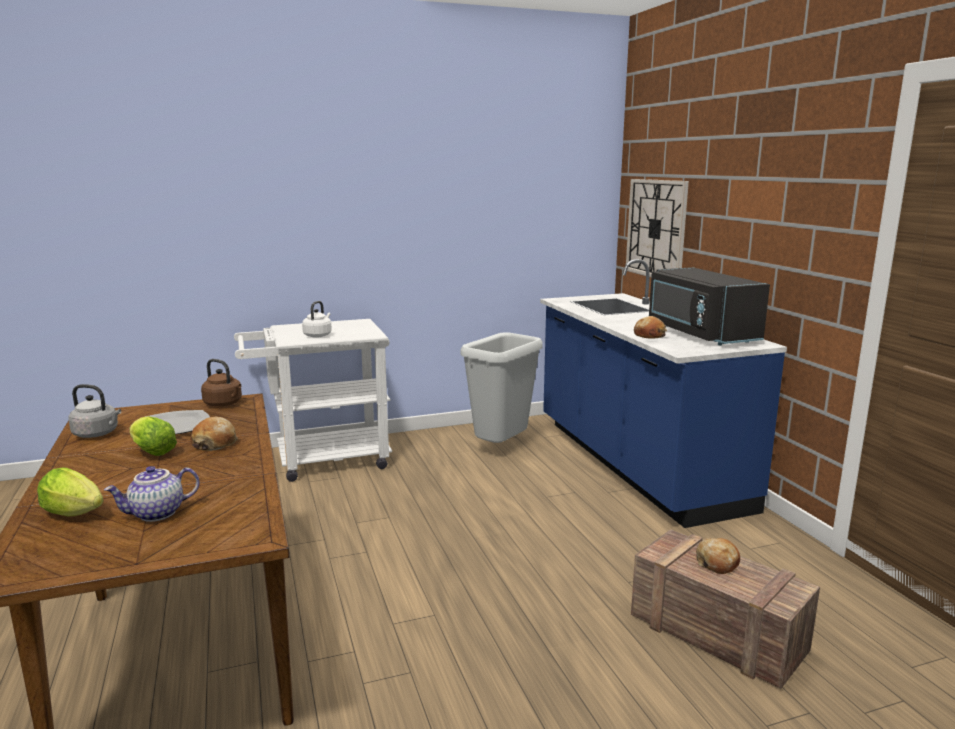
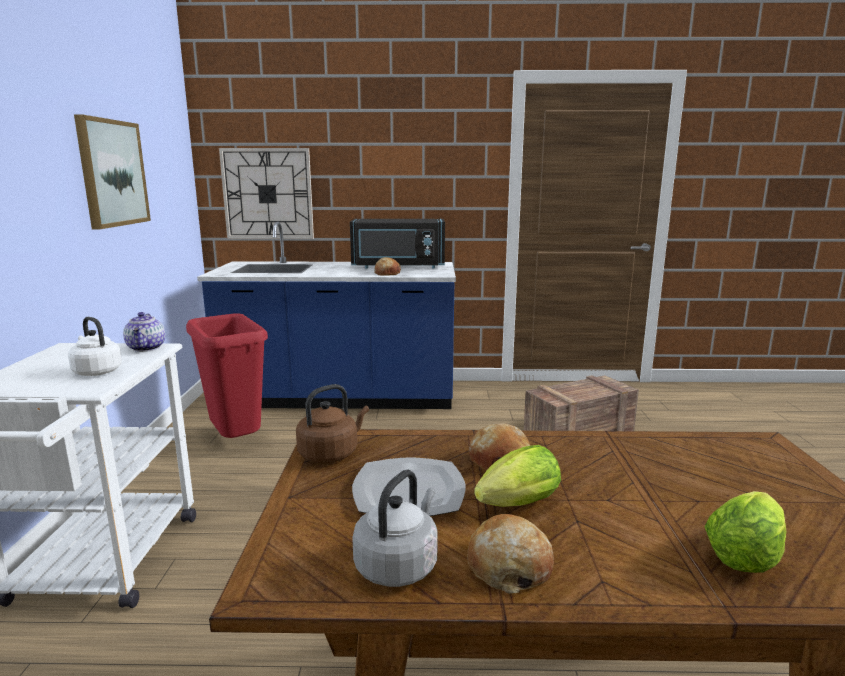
camera: 70 degrees left, 0 degrees up
teapot [104,466,199,522] -> teapot moved to [123,312,165,352]
grey trash can [460,332,542,443] -> red trash can [186,313,268,438]
bread [696,538,740,574] -> bread moved to [467,514,554,594]
none -> picture [74,115,151,229]

